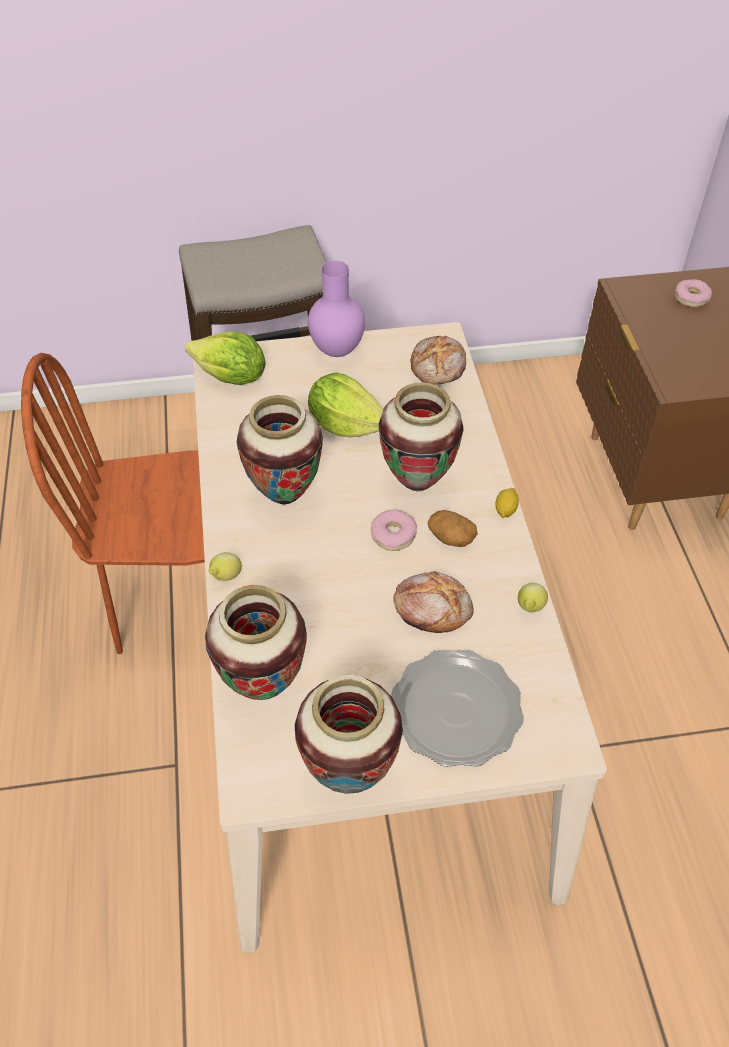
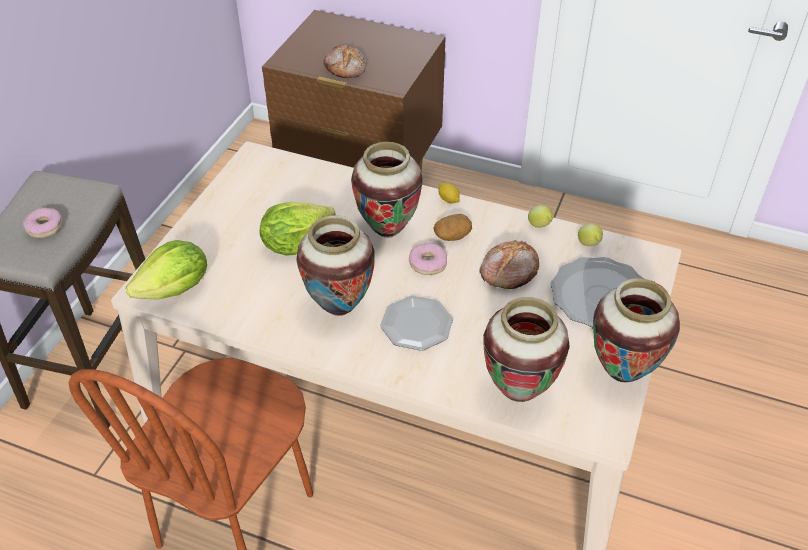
camera: 60 degrees left, 5 degrees down
lemon [209,552,242,581] -> lemon moved to [578,223,603,246]
purple vase [308,261,365,357] -> none
bread [411,336,466,385] -> bread moved to [323,45,367,78]
donut [675,279,712,307] -> donut moved to [23,208,62,238]
none -> plate [380,296,453,351]

